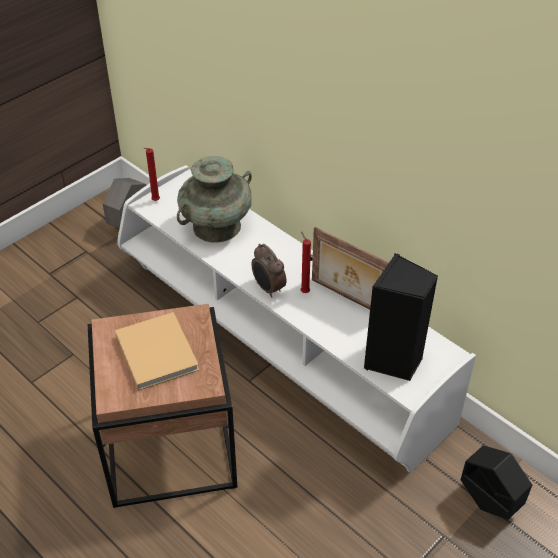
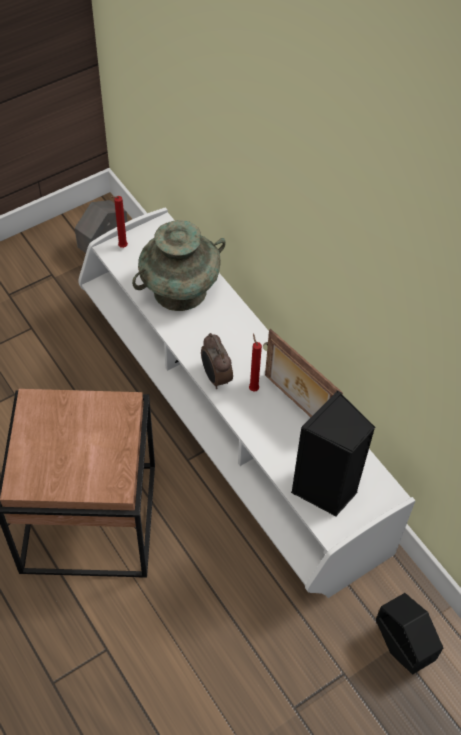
camera: 10 degrees right, 10 degrees up
beige book [115,312,199,391] -> none

